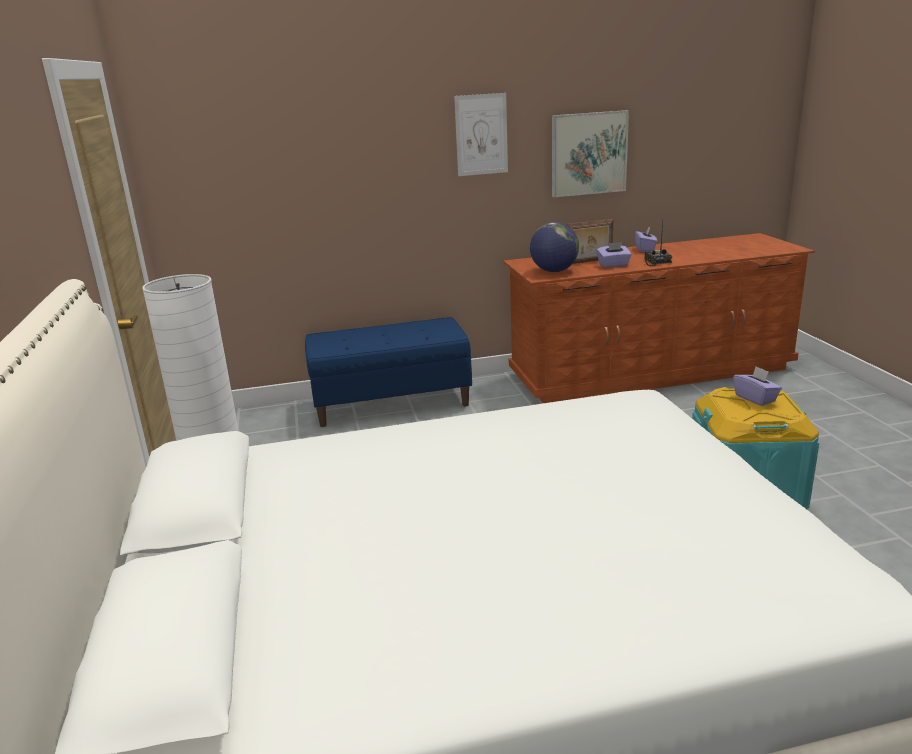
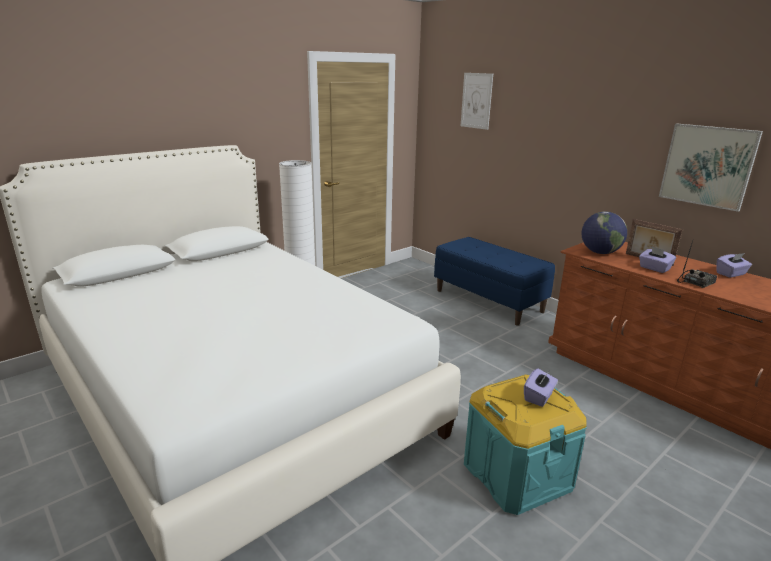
camera: 60 degrees right, 0 degrees up
picture [454,93,508,176] -> picture moved to [461,73,493,130]

